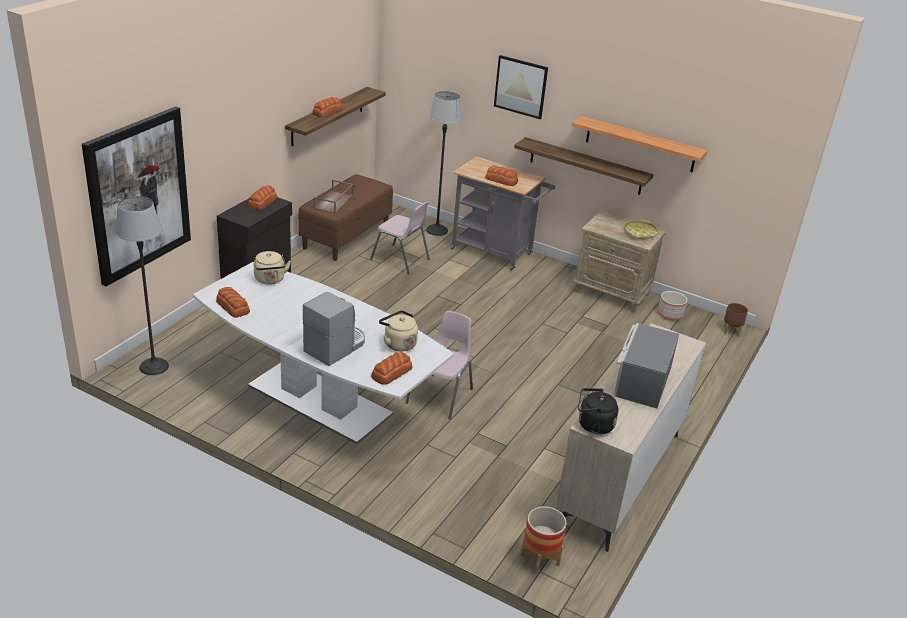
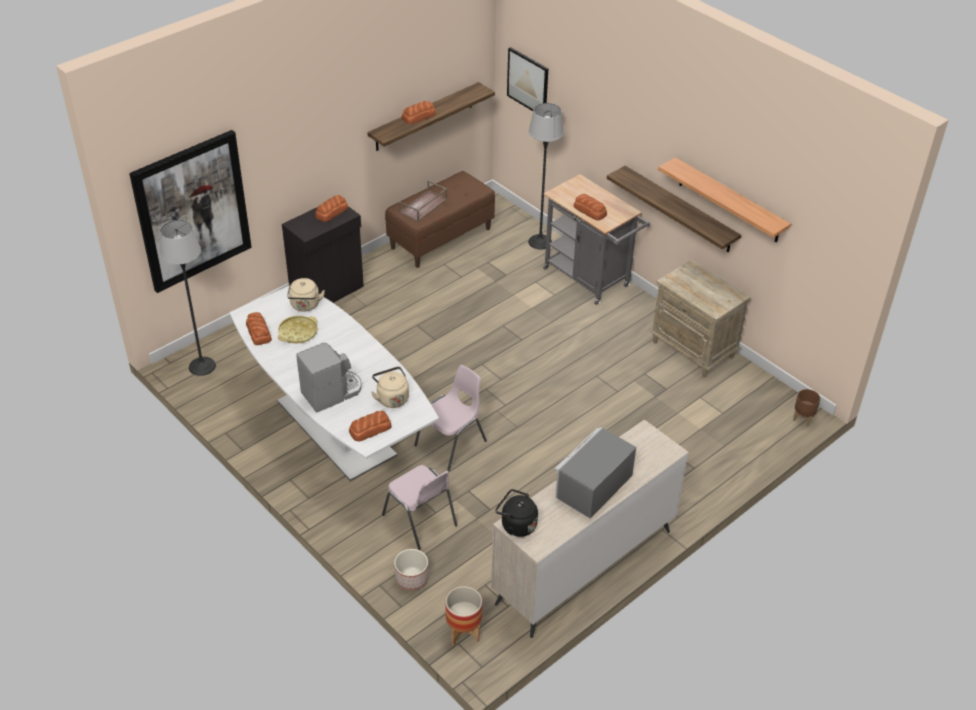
camera: 20 degrees right, 10 degrees up
pink chair [370,201,430,274] -> pink chair moved to [382,465,458,550]
picture [494,55,548,119] -> picture moved to [507,47,548,111]
yellow tray [624,220,658,239] -> yellow tray moved to [278,316,318,344]
planter [658,291,687,320] -> planter moved to [394,549,429,590]

